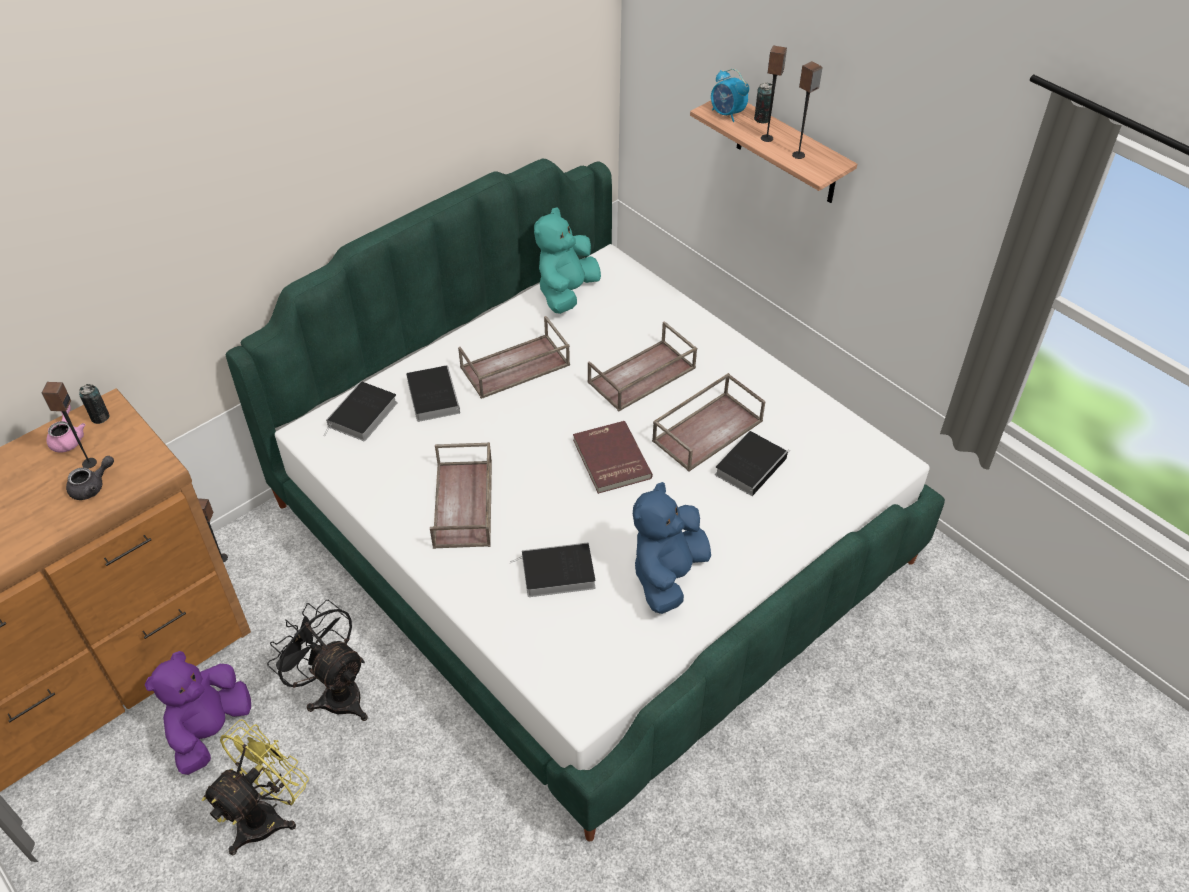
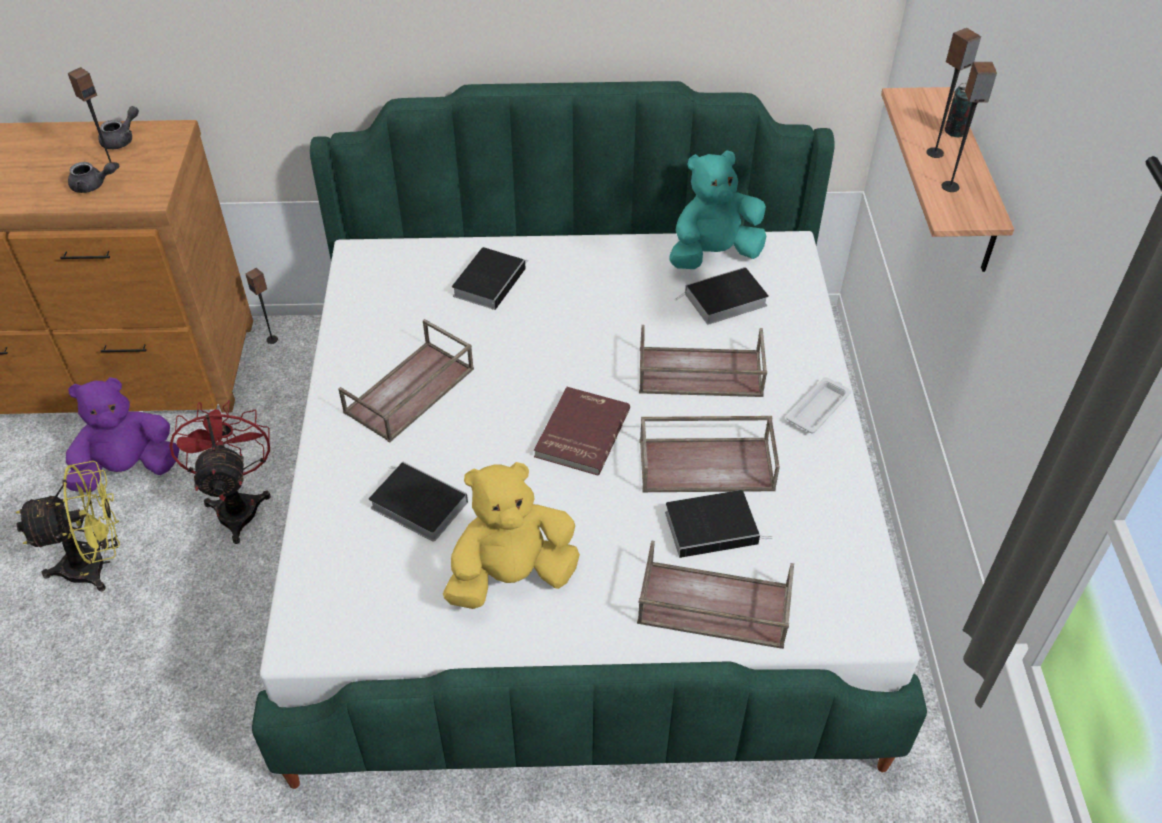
camera: 40 degrees right, 0 degrees up
pink teapot [46,405,85,453] -> grey teapot [98,106,139,149]
can [79,384,109,424] -> none
black fan [267,600,368,721] -> red fan [169,400,271,544]
book [324,381,398,441] -> book moved to [675,267,769,325]
brown tray [458,316,570,399] -> brown tray moved to [637,540,794,649]
blue plush toy [633,482,711,614] -> yellow plush toy [443,462,580,609]
alarm clock [711,69,749,122] -> none
none -> white tray [786,377,851,434]

